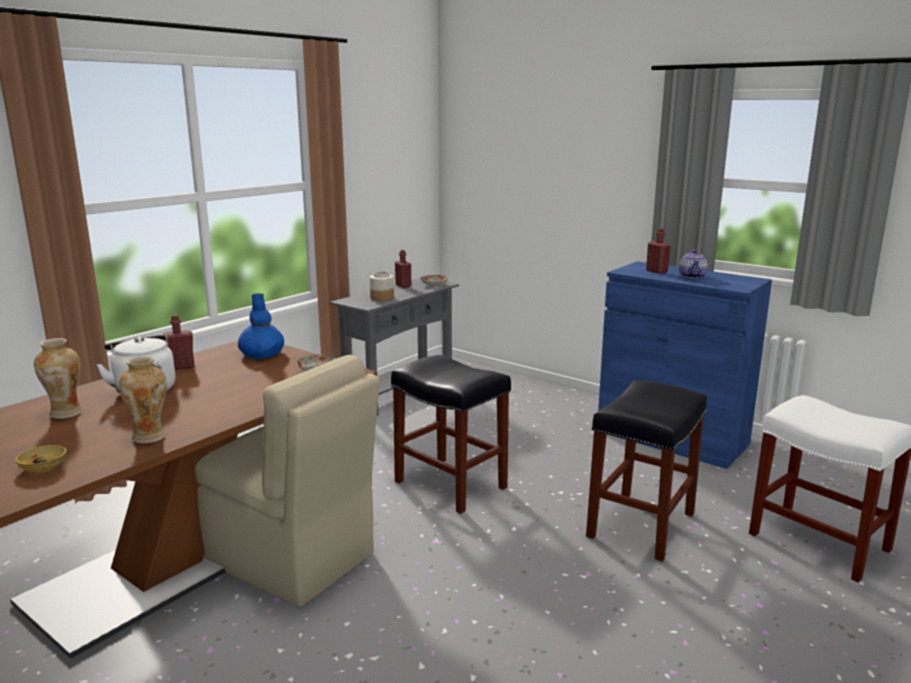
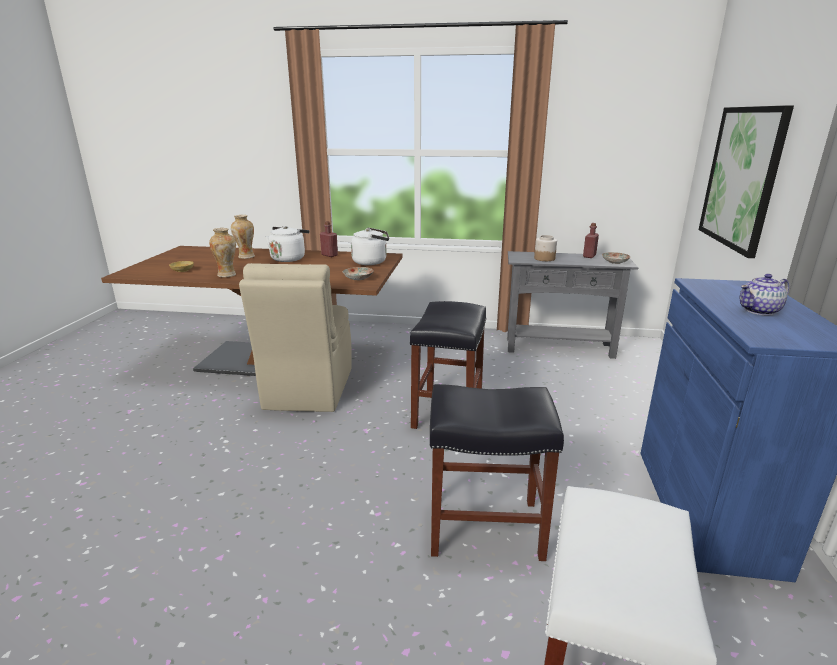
camera: 60 degrees right, 5 degrees up
blue vase [238,293,284,359] -> white kettle [351,228,389,265]
red bottle [646,228,671,274] -> none
none -> picture [699,105,794,258]

